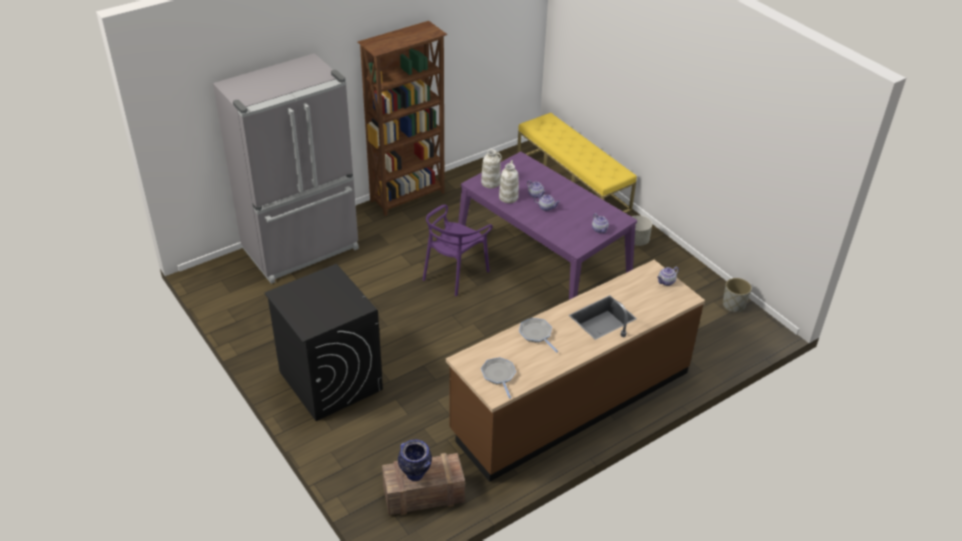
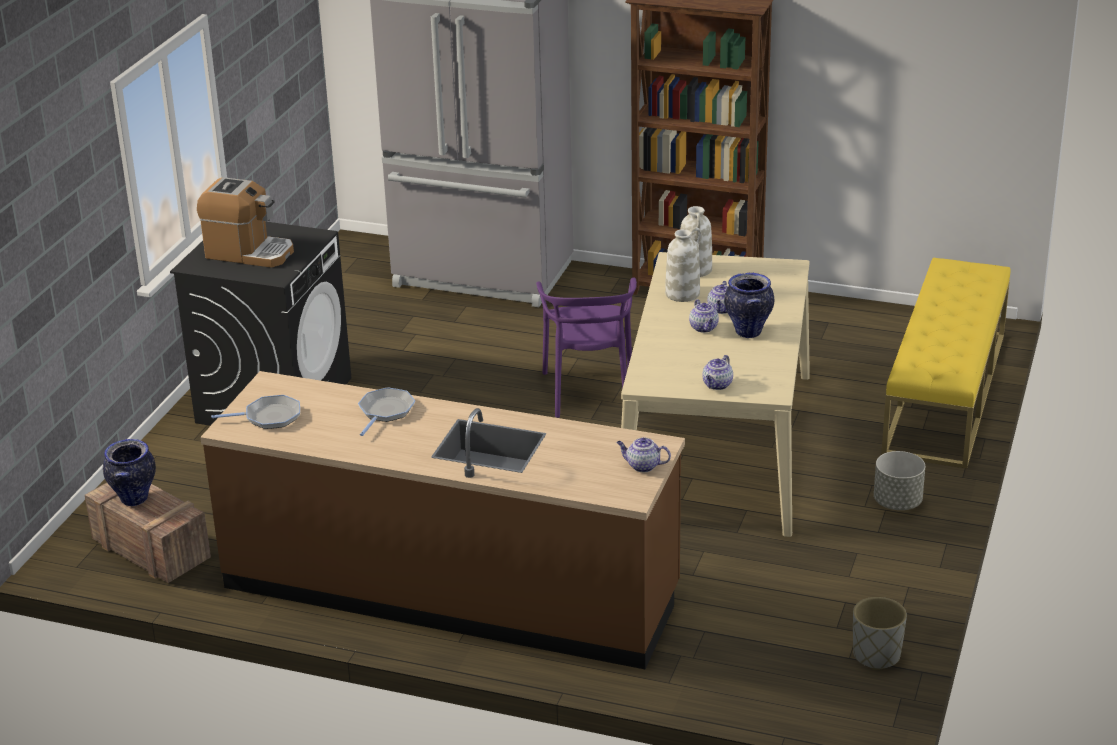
camera: 55 degrees right, 10 degrees down
purple chair [423,204,493,296] -> purple chair turned 90 degrees counterclockwise [536,278,637,418]
purple dining table [458,152,637,300] -> beige dining table [621,252,810,537]
frying pan [481,357,516,399] -> frying pan turned 45 degrees clockwise [211,395,300,429]
none -> coffee machine [197,177,294,268]
none -> vase [724,273,774,338]

